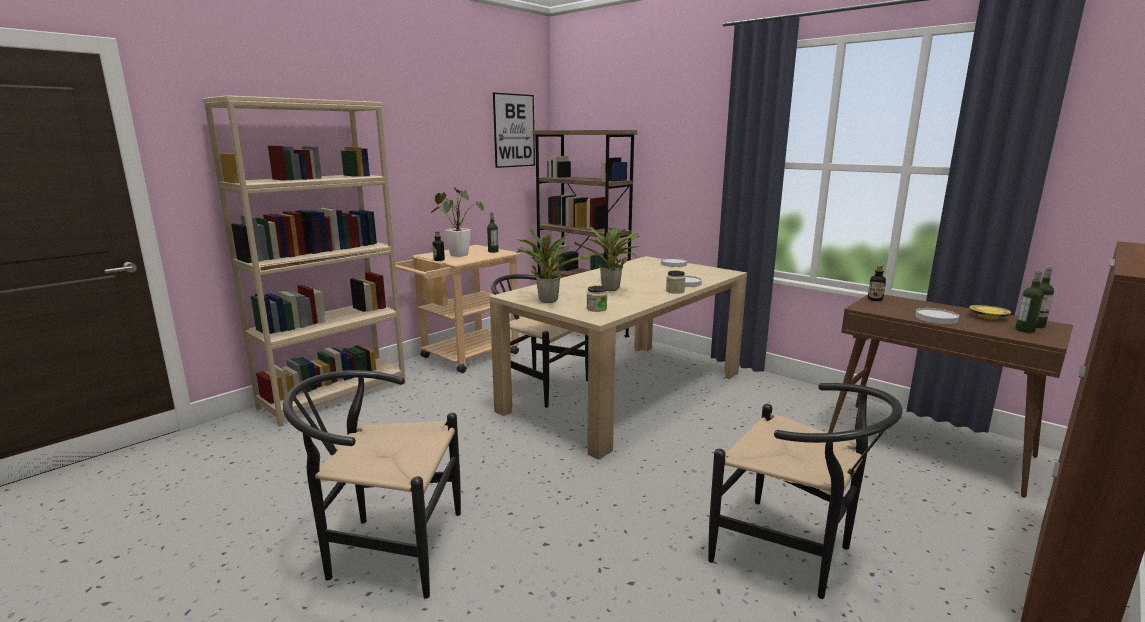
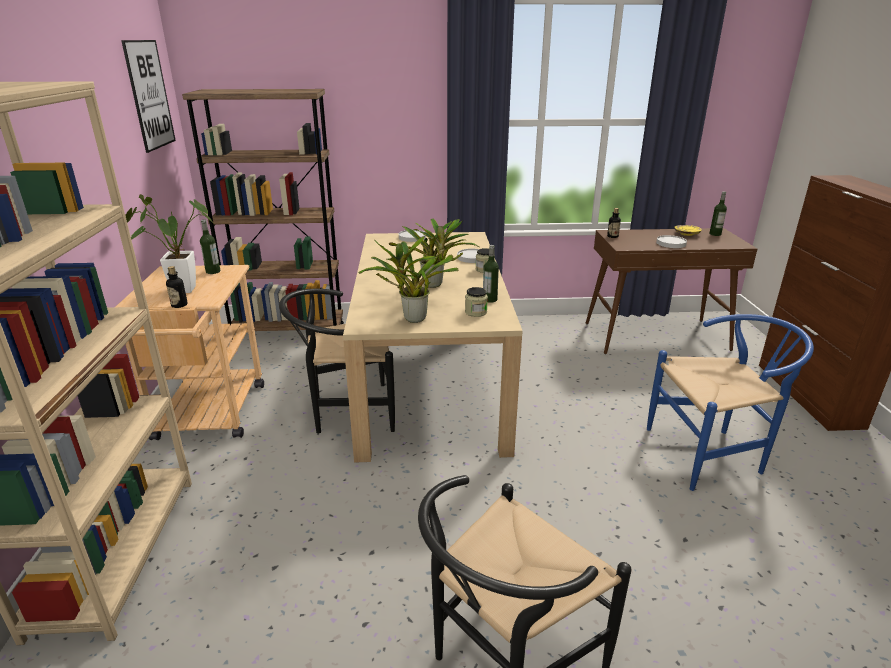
camera: 45 degrees left, 10 degrees up
black chair [708,383,903,599] -> blue chair [647,314,814,491]
bottle [1015,270,1044,333] -> bottle moved to [483,245,499,303]

